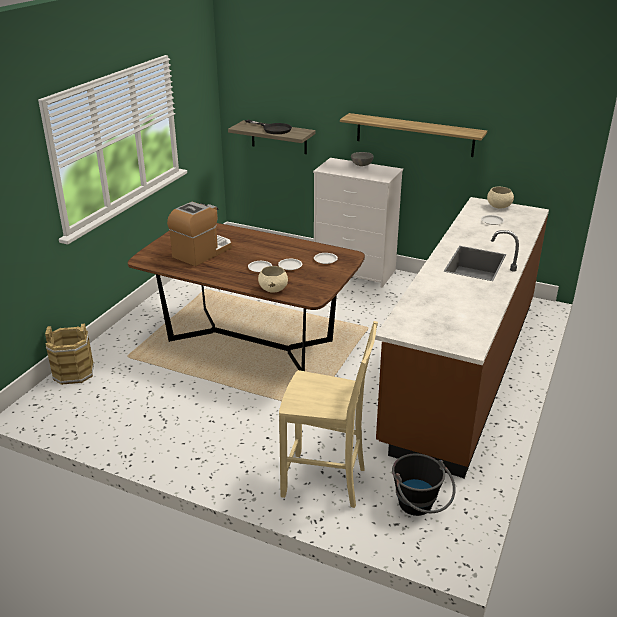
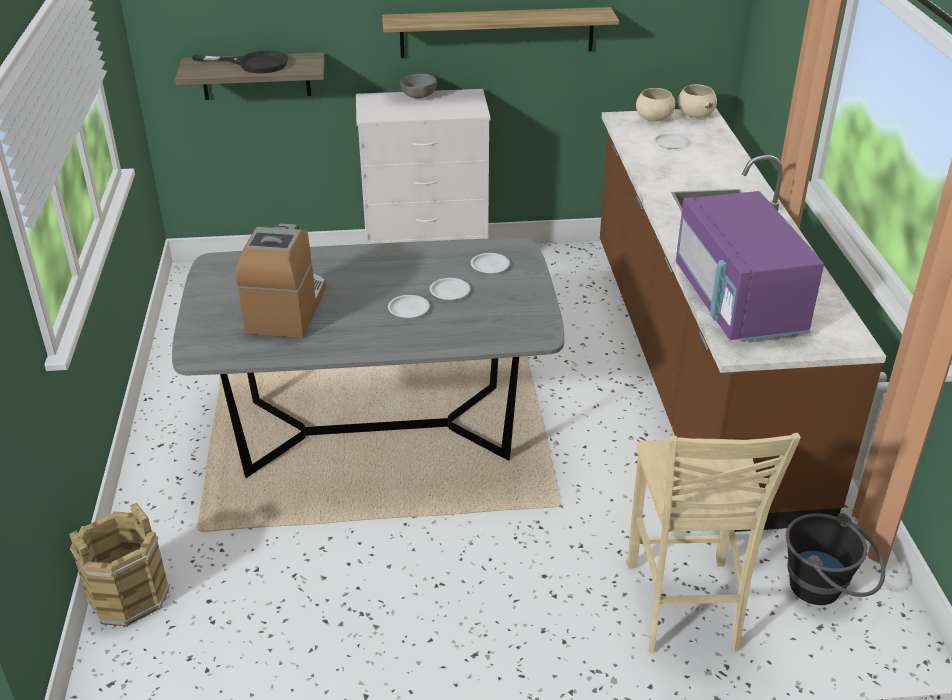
camera: 30 degrees left, 5 degrees up
brown dining table [128,223,365,371] -> grey dining table [172,238,565,478]
beige bowl [258,266,288,293] -> beige bowl moved to [678,84,717,118]
beige chair [279,321,378,508] -> beige chair turned 105 degrees clockwise [627,433,801,654]
none -> purple microwave [676,191,824,342]

